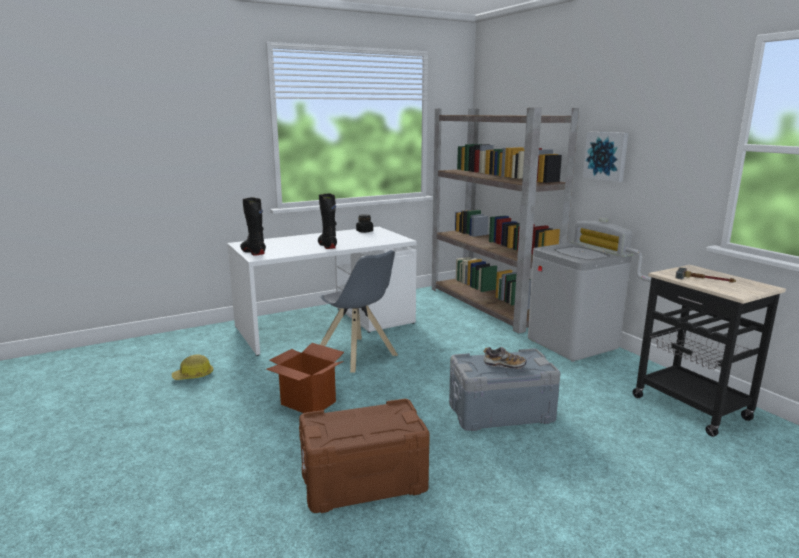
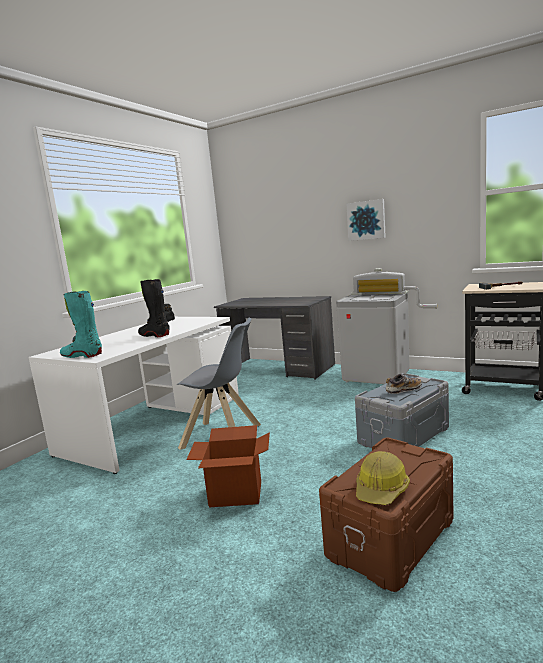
camera: 30 degrees left, 5 degrees down
hard hat [172,354,213,380] -> hard hat moved to [356,451,410,505]
black boot [240,197,266,256] -> turquoise boot [60,291,102,358]
brown bookcase [432,108,579,333] -> grey desk [214,296,335,380]

